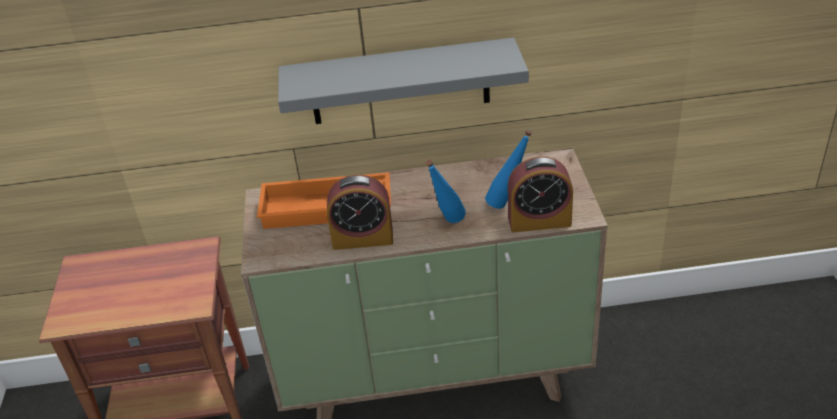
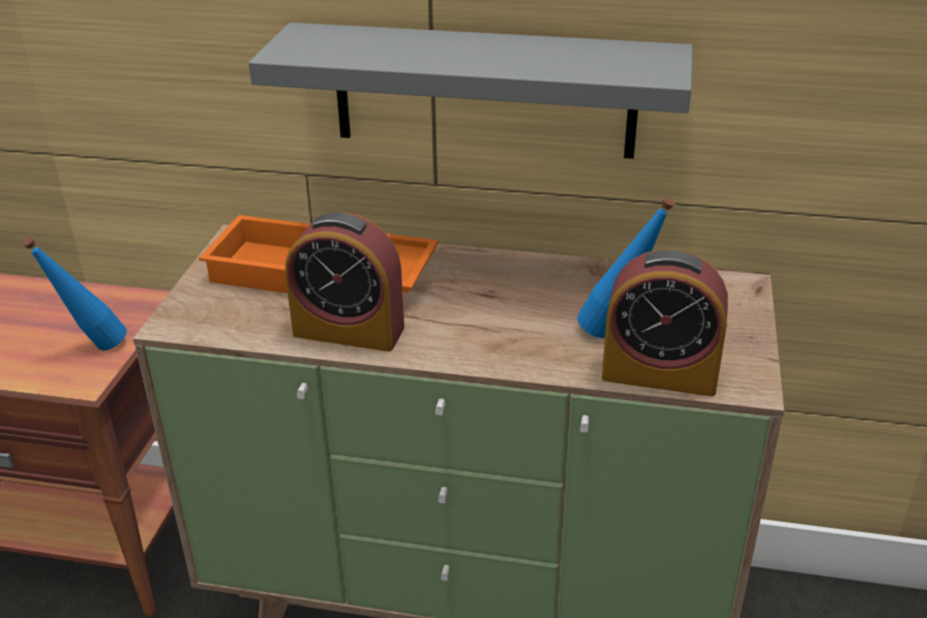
camera: 15 degrees right, 5 degrees down
blue bottle [426,160,466,223] -> blue bottle moved to [23,238,127,351]

